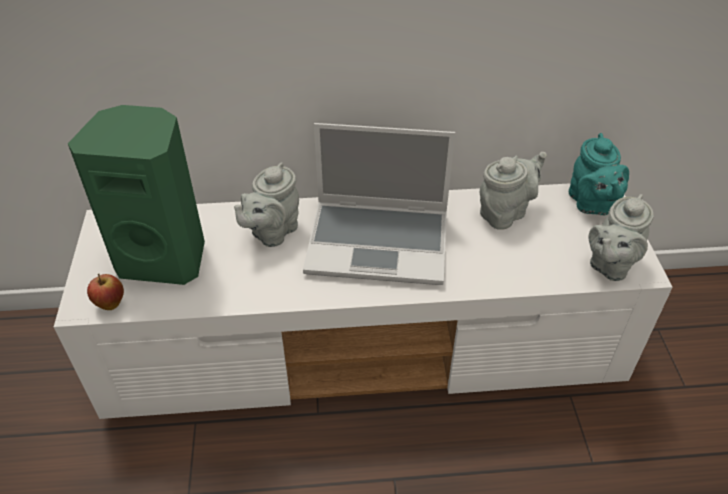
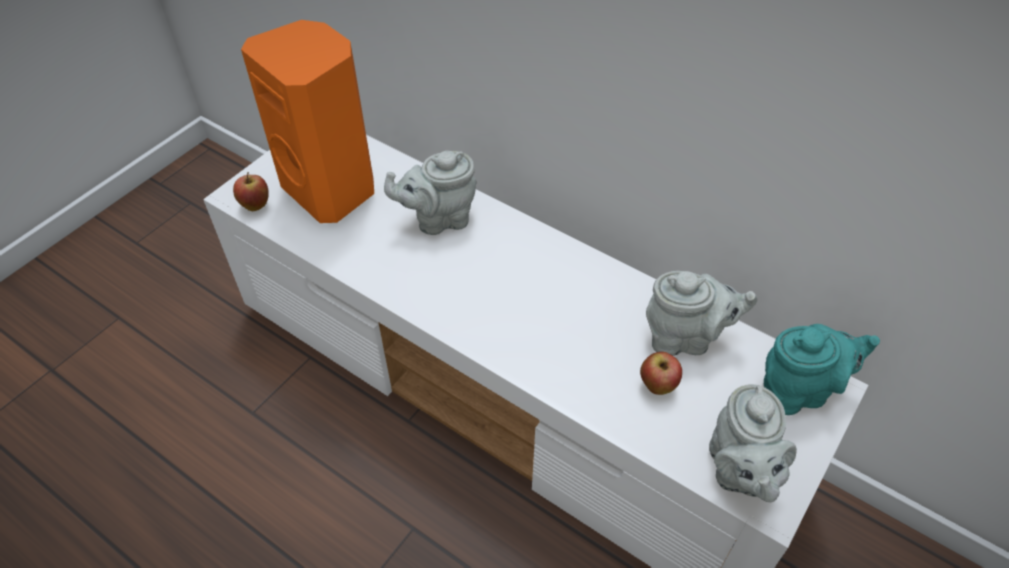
camera: 40 degrees right, 5 degrees up
green speaker [68,105,205,285] -> orange speaker [241,20,374,223]
laptop [303,123,455,285] -> none
turquoise teapot [569,133,629,215] -> turquoise teapot turned 135 degrees counterclockwise [764,324,880,415]
grey teapot [588,194,654,281] -> grey teapot turned 75 degrees counterclockwise [709,384,797,502]
none -> apple [640,352,682,395]

